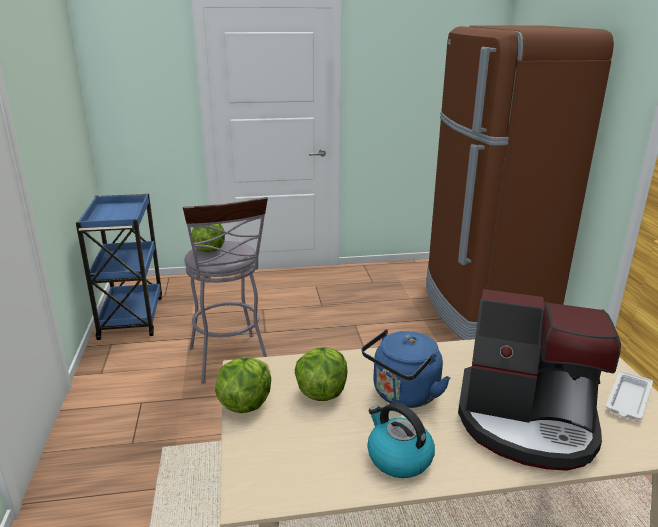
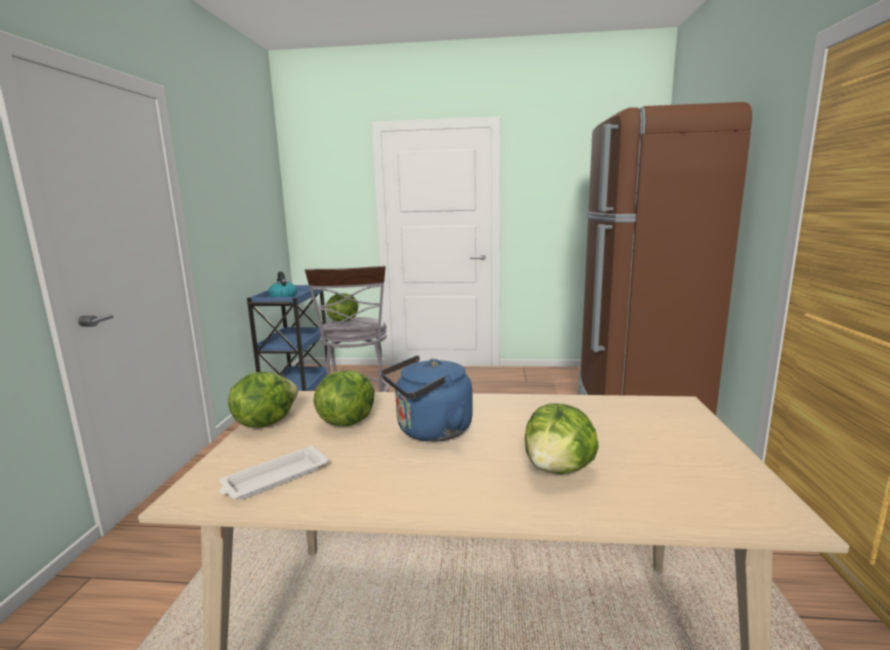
camera: 15 degrees right, 10 degrees down
kettle [367,402,435,478] -> kettle moved to [269,271,297,297]
coffee machine [458,289,621,471] -> lettuce [525,403,599,474]
white tray [606,370,653,419] -> white tray moved to [219,445,329,500]

